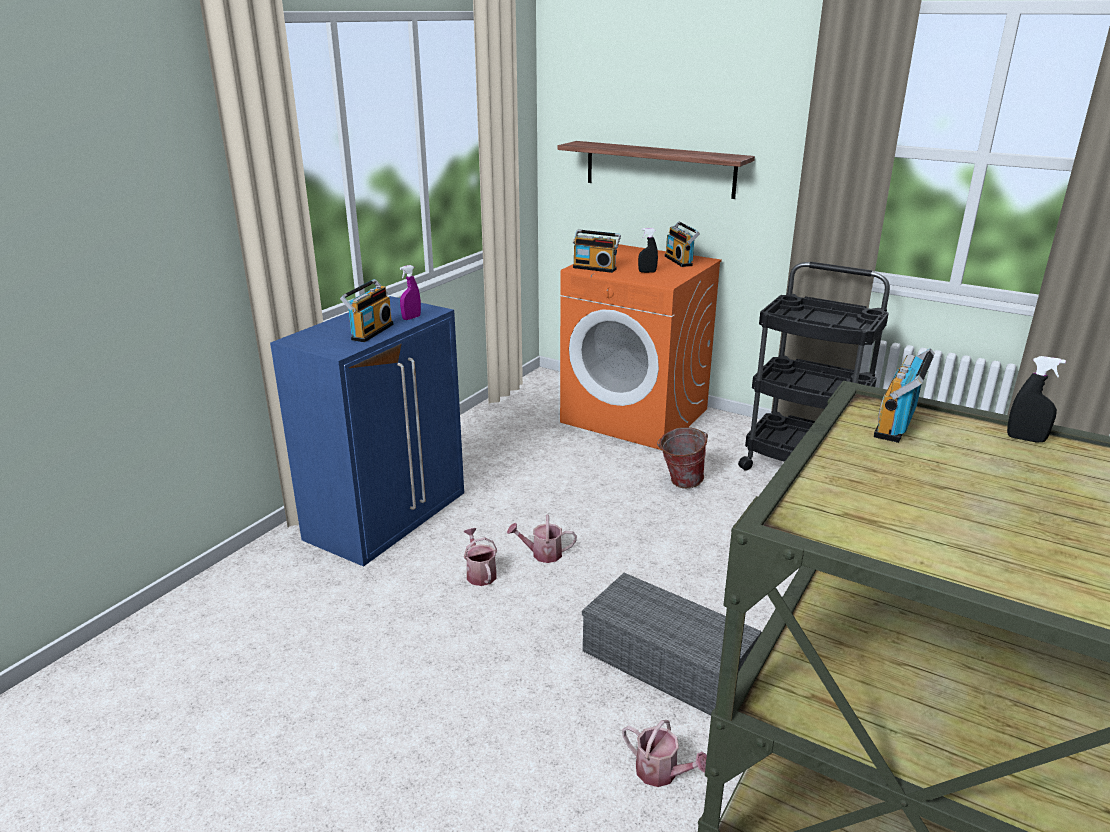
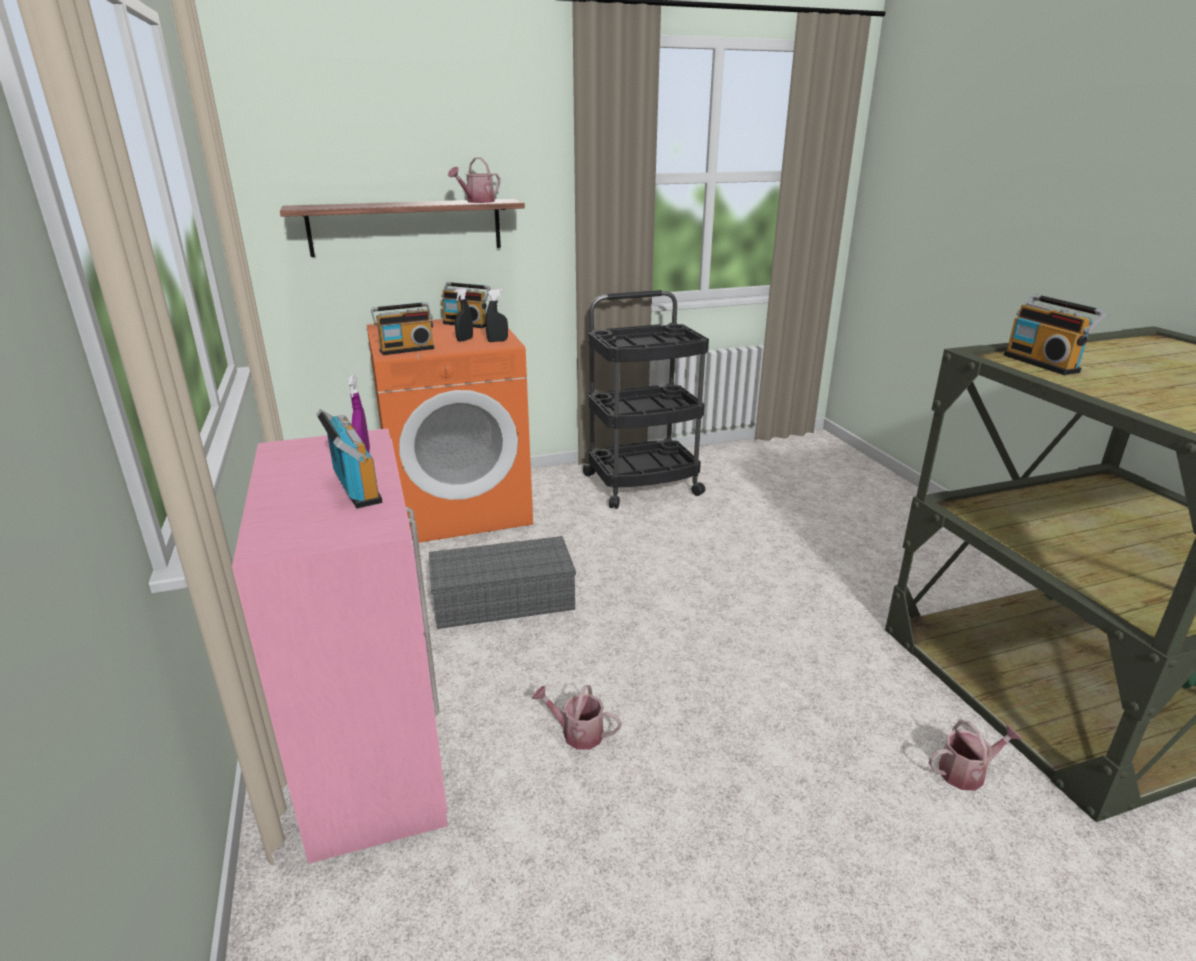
camera: 50 degrees left, 0 degrees up
blue cabinet [270,296,464,567] -> pink cabinet [232,428,448,864]
watering can [507,515,577,563] -> watering can moved to [448,158,500,203]
grey storage box [582,573,762,716] -> grey storage box moved to [429,536,576,629]
bucket [657,427,708,488] -> none
black spray bottle [1007,356,1066,442] -> black spray bottle moved to [485,289,508,342]

